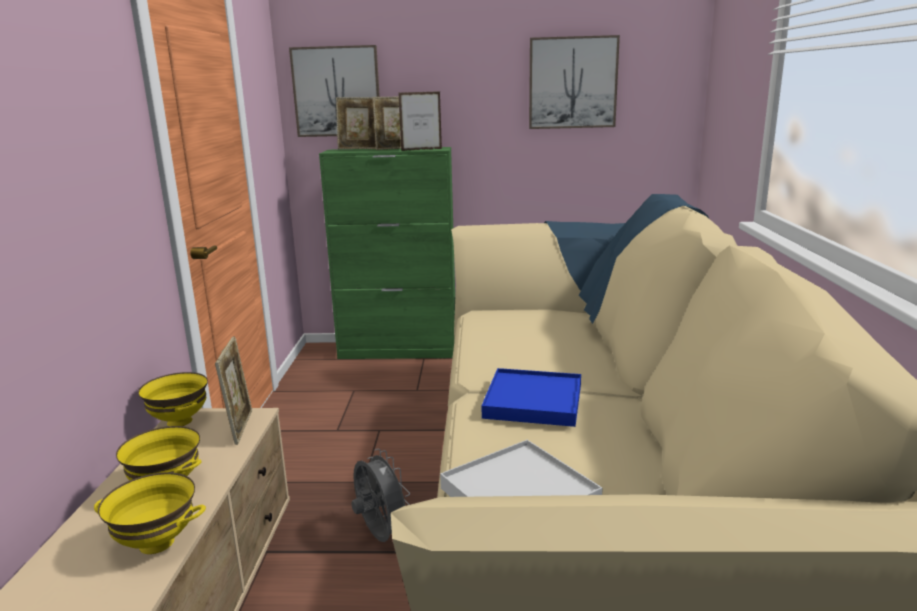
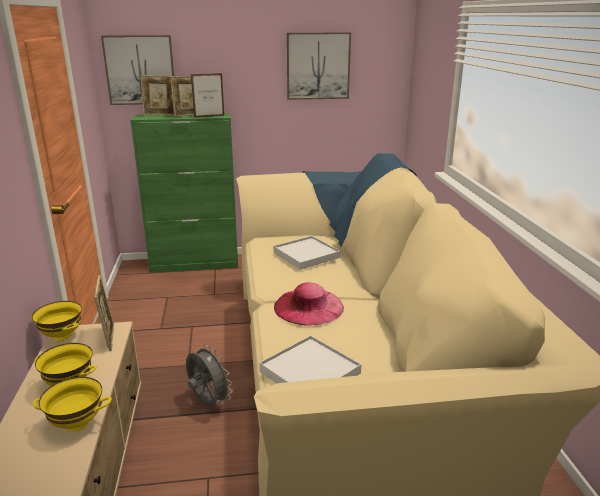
camera: 10 degrees left, 5 degrees up
blue tray [482,368,581,427] -> pink hat [274,282,344,326]
none -> white tray [273,236,341,270]

